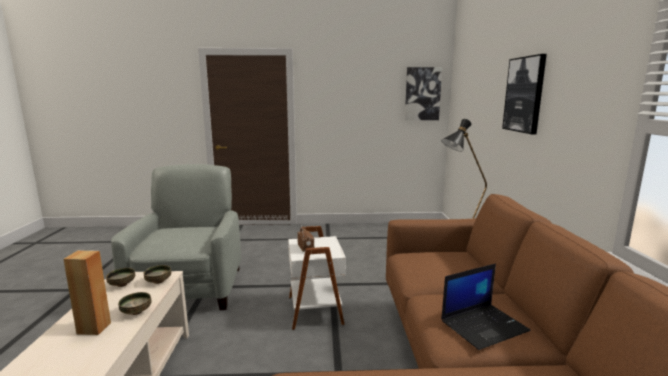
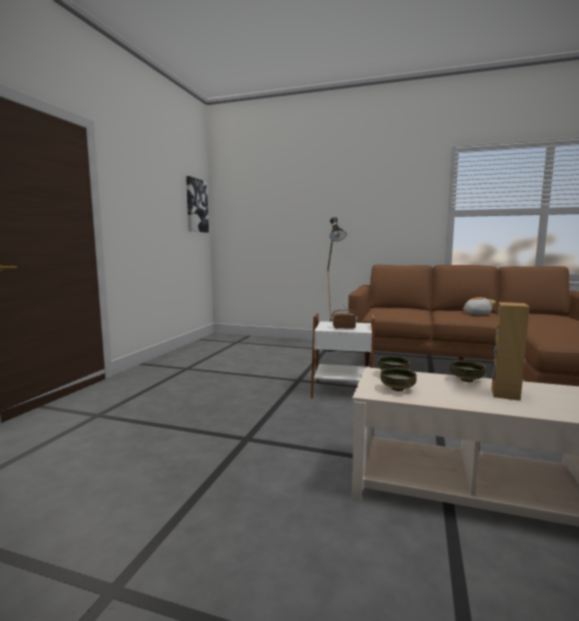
camera: 70 degrees left, 5 degrees down
grey armchair [111,164,241,310] -> none
laptop [441,264,530,350] -> plush toy [463,297,496,315]
picture [502,54,547,134] -> none

